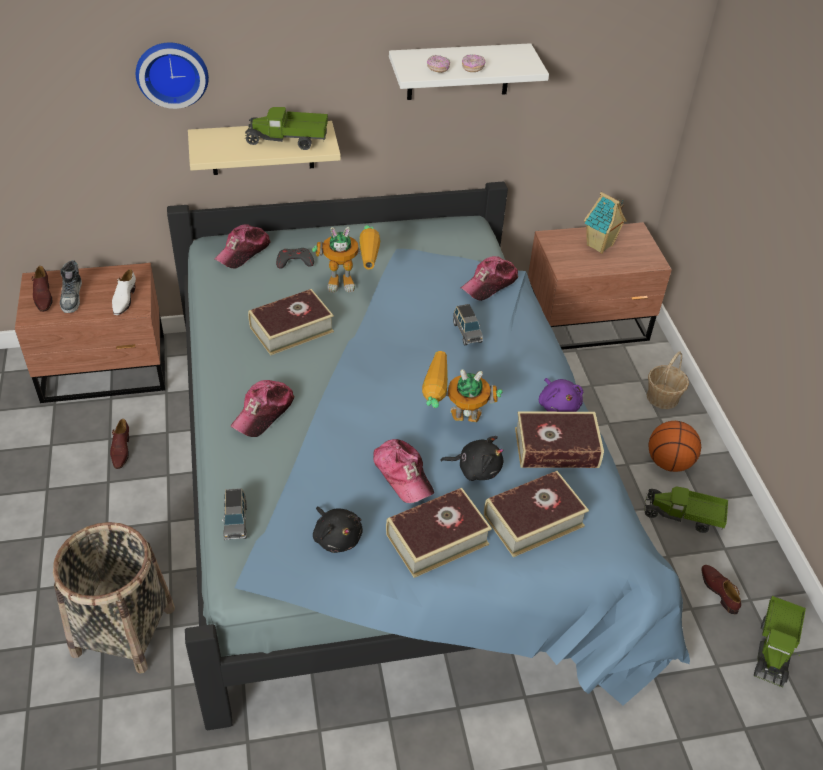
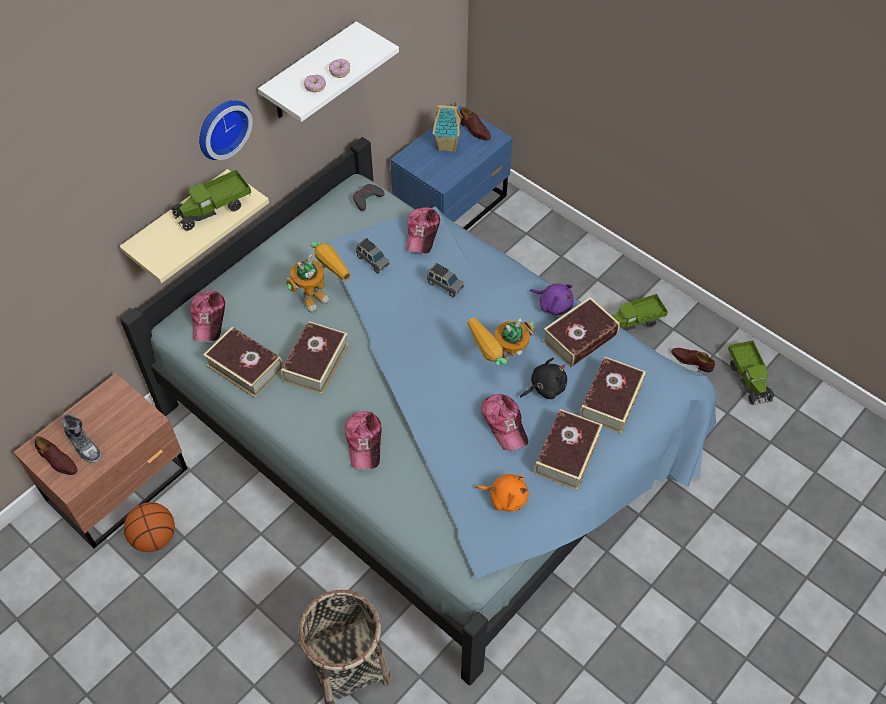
camera: 35 degrees left, 10 degrees up
brown shoe [110,419,129,469] -> brown shoe moved to [460,107,491,141]
white shoe [112,269,136,315] -> none
wall clock [136,43,209,109] -> wall clock moved to [199,100,253,160]
grey toy car [222,488,247,540] -> grey toy car moved to [356,238,390,274]
grey game controller [276,248,314,269] -> grey game controller moved to [353,184,385,211]
black plush toy [313,507,363,553] -> orange plush toy [476,474,529,512]
cap [373,439,434,503] -> cap turned 45 degrees clockwise [481,394,528,451]
brown nightstand [528,222,672,350] -> blue nightstand [390,106,513,230]
basket [647,351,689,409] -> none
basketball [648,421,701,472] -> basketball moved to [124,502,175,552]
none -> book [203,327,283,398]

